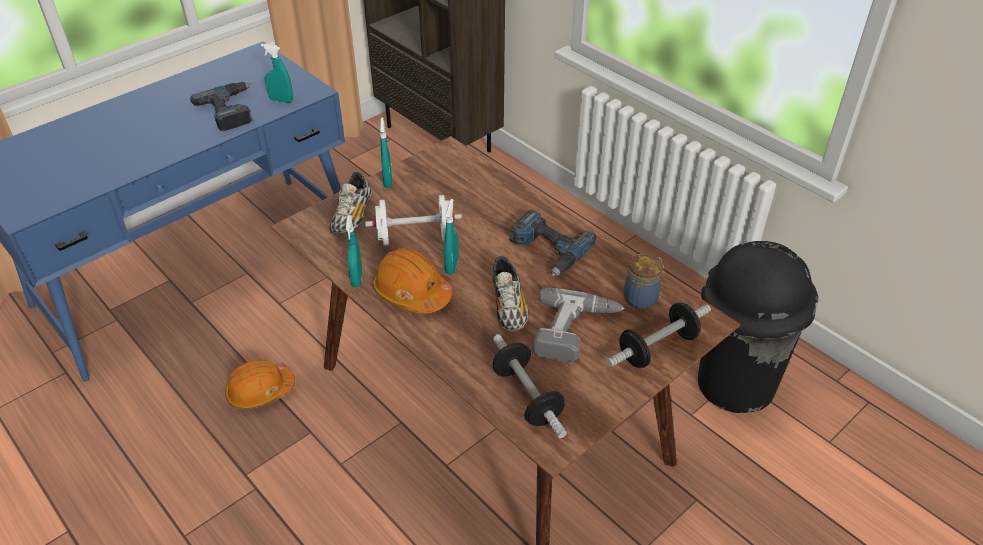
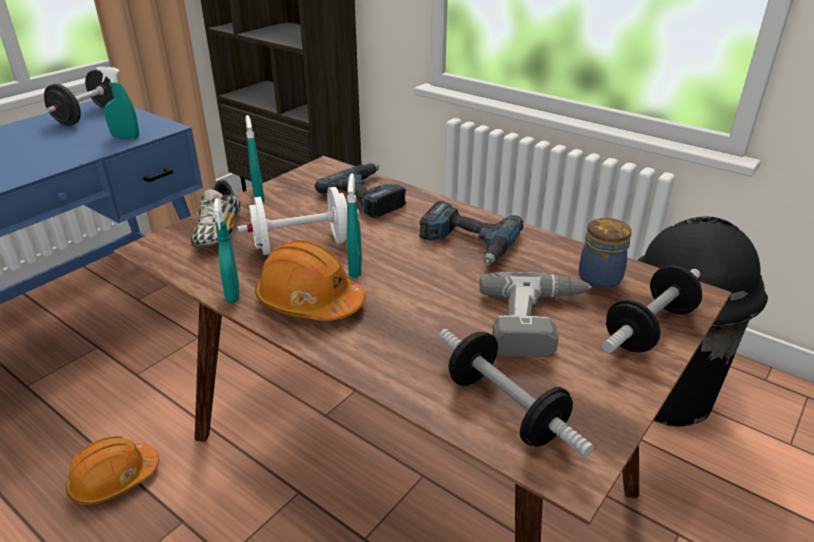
camera: 10 degrees left, 10 degrees down
power drill [190,82,253,131] -> power drill moved to [315,163,407,218]
shoe [492,256,529,332] -> none
none -> black dumbbell [44,69,114,126]

